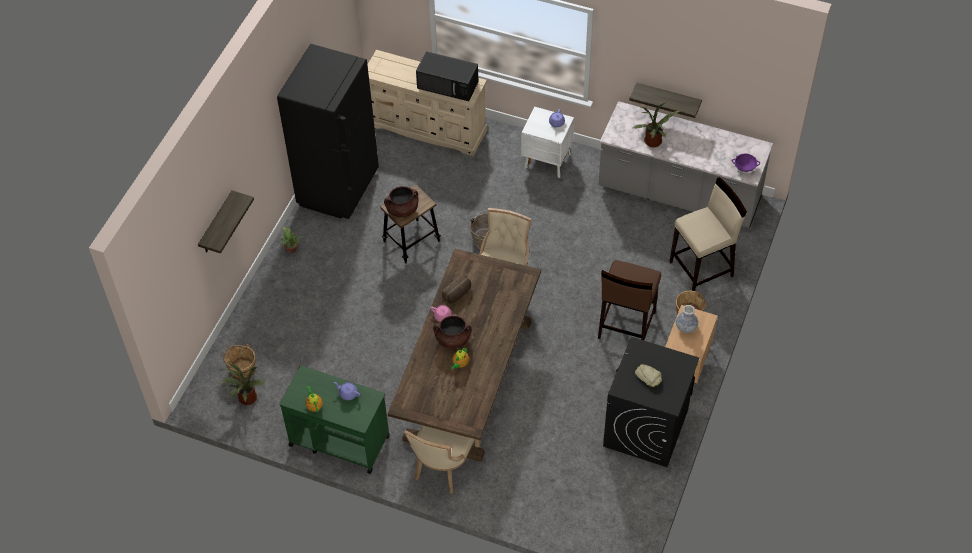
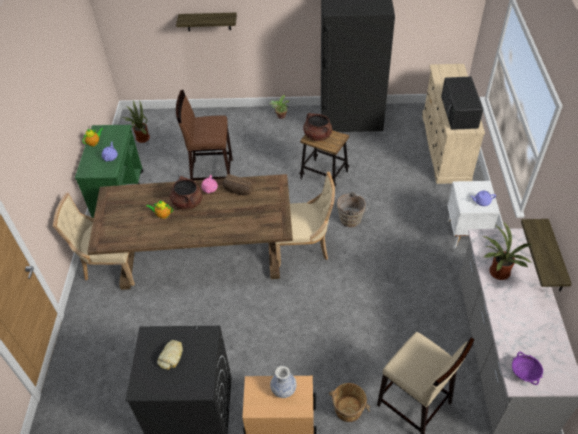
camera: 70 degrees right, 5 degrees down
brown bucket [223,344,255,380] -> none
brown stool [598,260,661,340] -> brown stool moved to [176,90,233,180]

